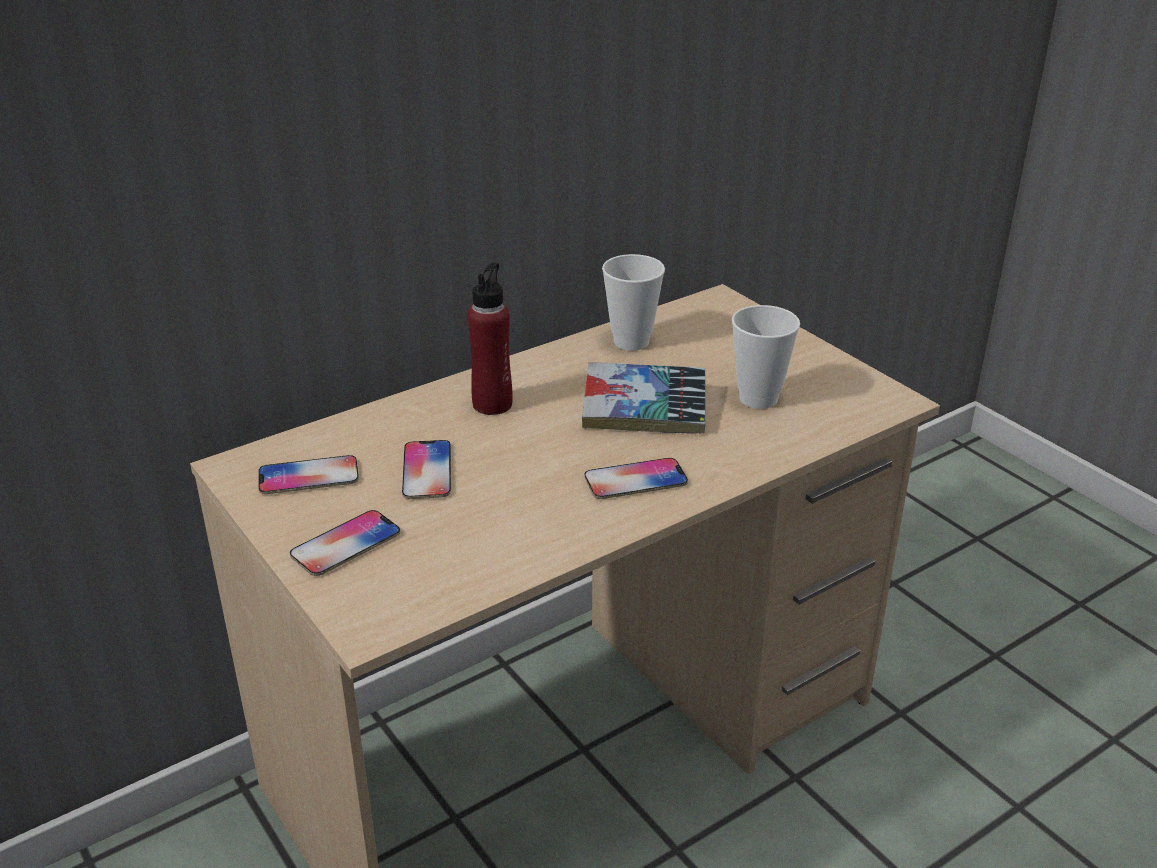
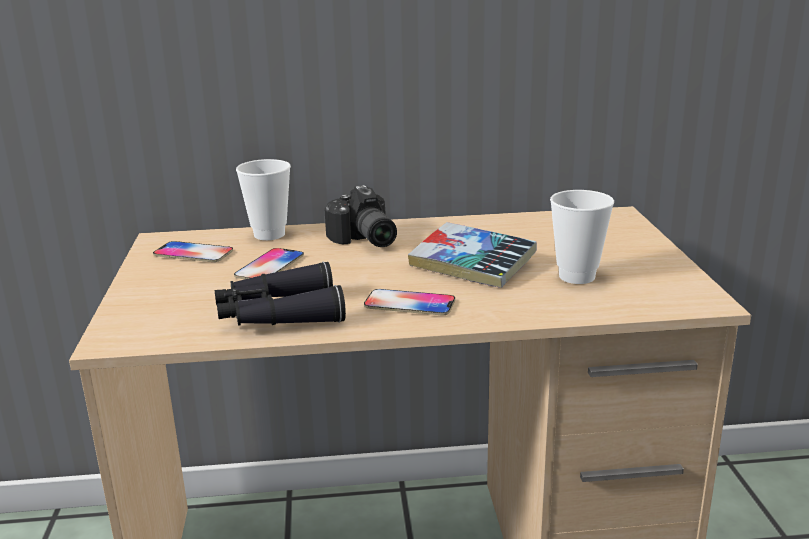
camera: 30 degrees right, 10 degrees down
phone [290,510,400,576] -> none
red bottle [468,262,513,415] -> camera [325,185,397,247]
cup [602,254,665,351] -> cup moved to [236,159,291,240]
none -> black binoculars [215,262,346,326]

